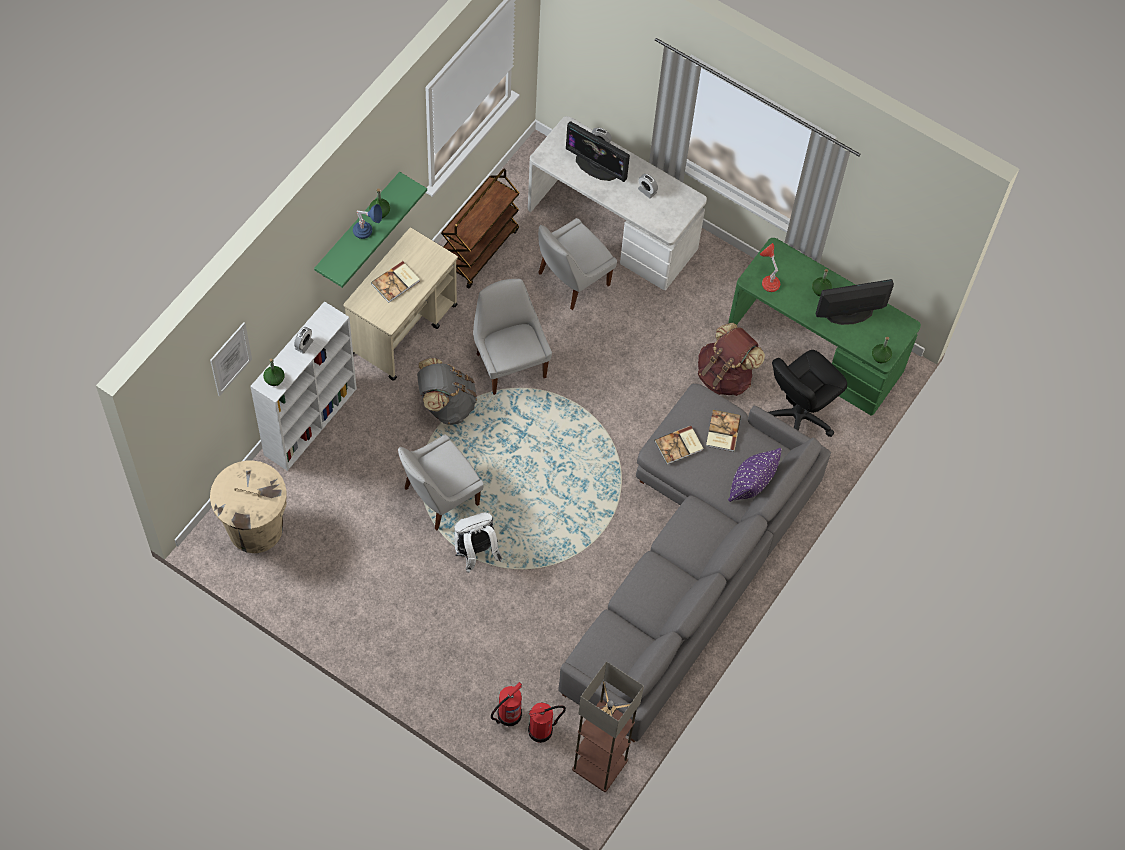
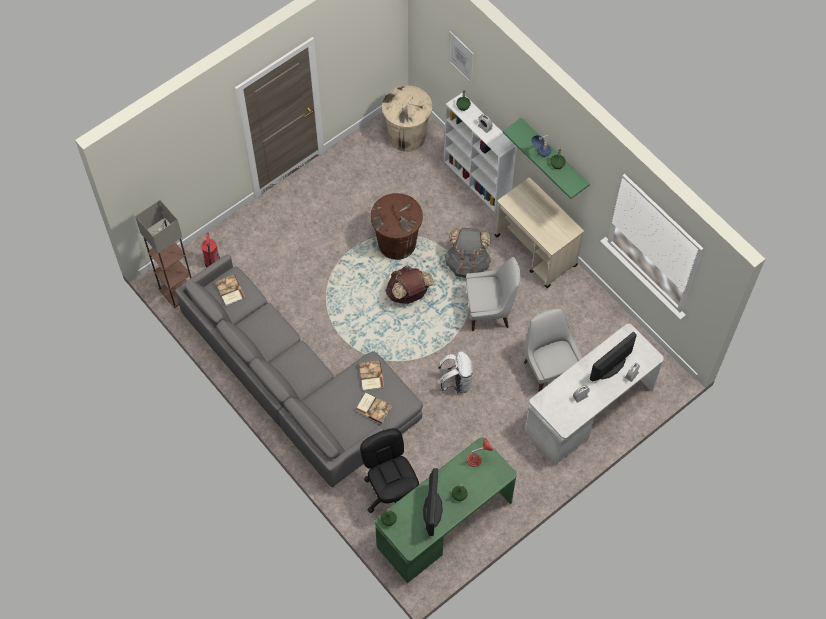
camera: 110 degrees right, 0 degrees up
book [371,261,420,303] -> book moved to [215,274,245,306]
white chair [398,434,484,530] -> brown trash can [370,193,423,260]
brown cart [441,169,519,289] -> none
white backpack [454,513,503,573] -> white backpack moved to [438,352,473,393]
fire extinguisher [491,682,522,726] -> none
brown backpack [698,323,765,396] -> brown backpack moved to [386,266,434,304]
purple pillow [728,448,782,502] -> none

